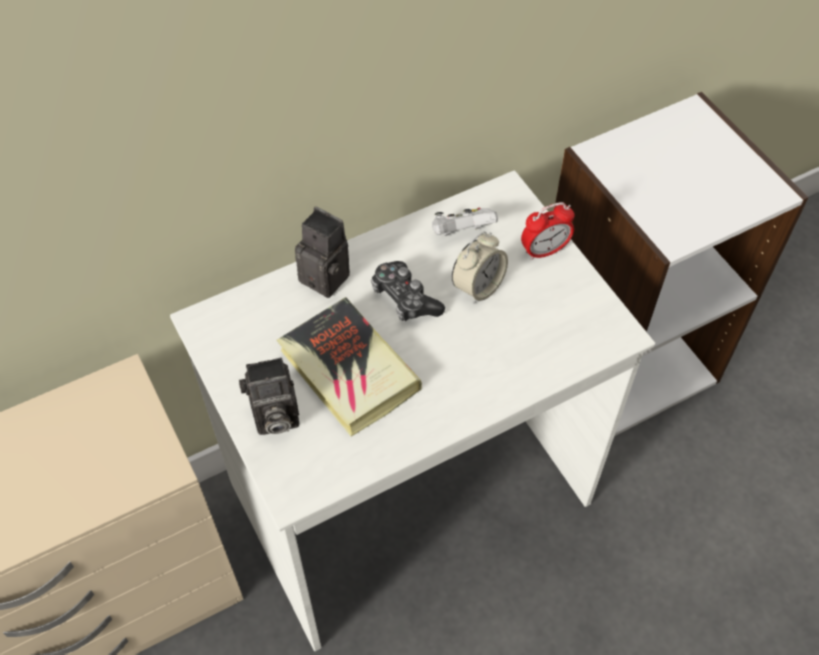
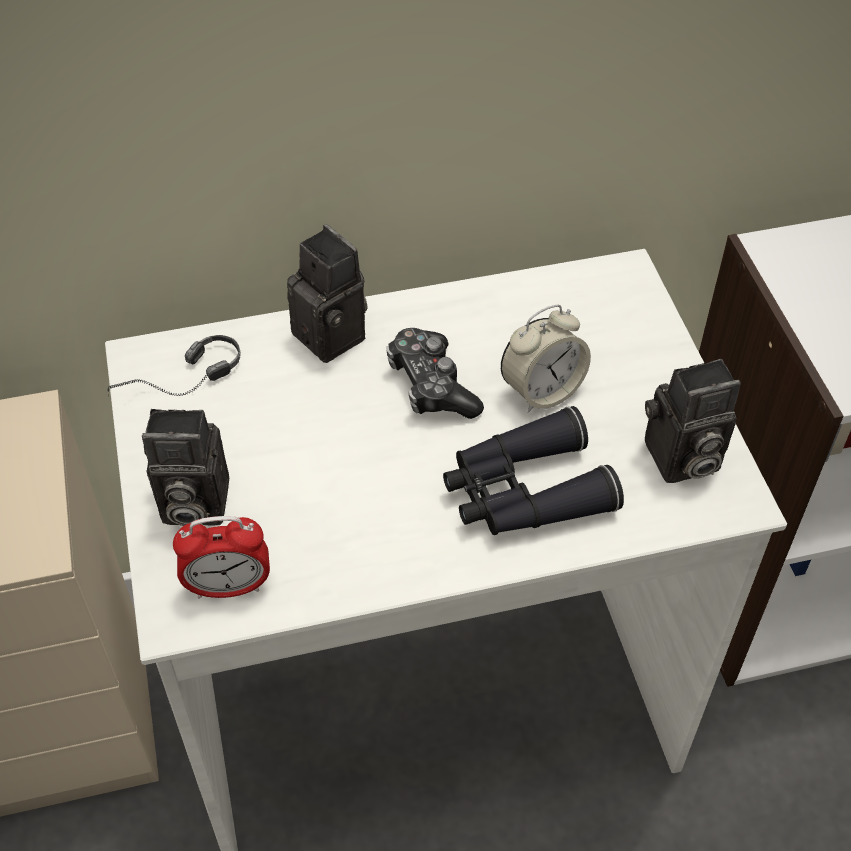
camera: 15 degrees right, 5 degrees down
book [277,297,422,436] -> none
white game controller [432,207,498,236] -> none
alarm clock [521,202,574,260] -> alarm clock moved to [173,516,270,599]
none -> headphones [108,335,241,396]
none -> black binoculars [443,406,624,535]
none -> camera [645,359,741,483]

